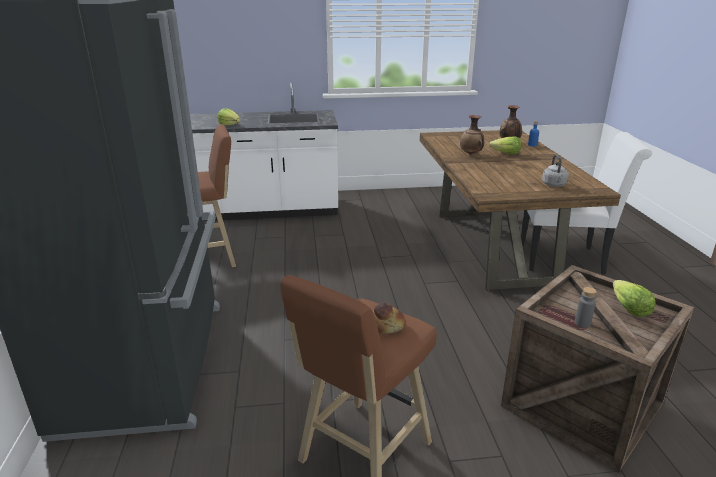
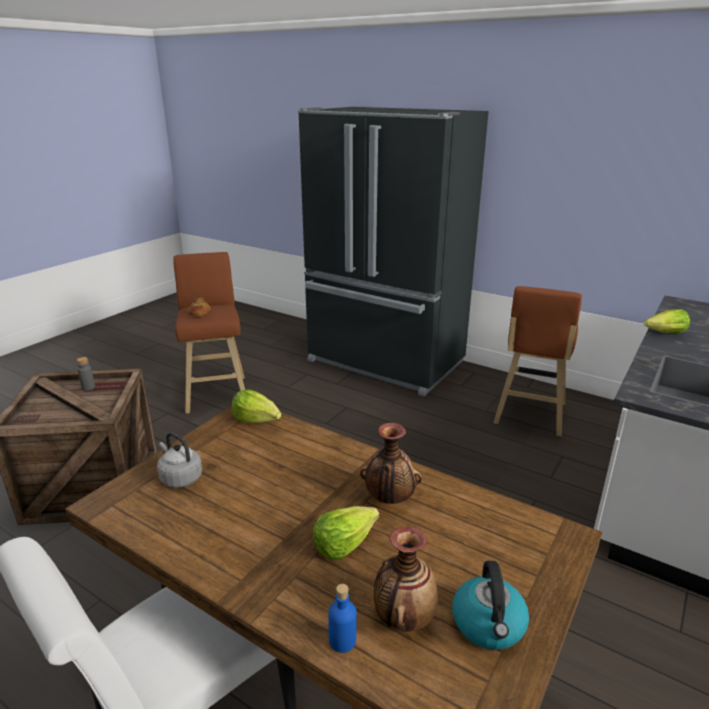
camera: 130 degrees right, 0 degrees up
lettuce [613,280,656,317] -> lettuce moved to [232,389,281,423]
none -> kettle [452,561,529,650]

